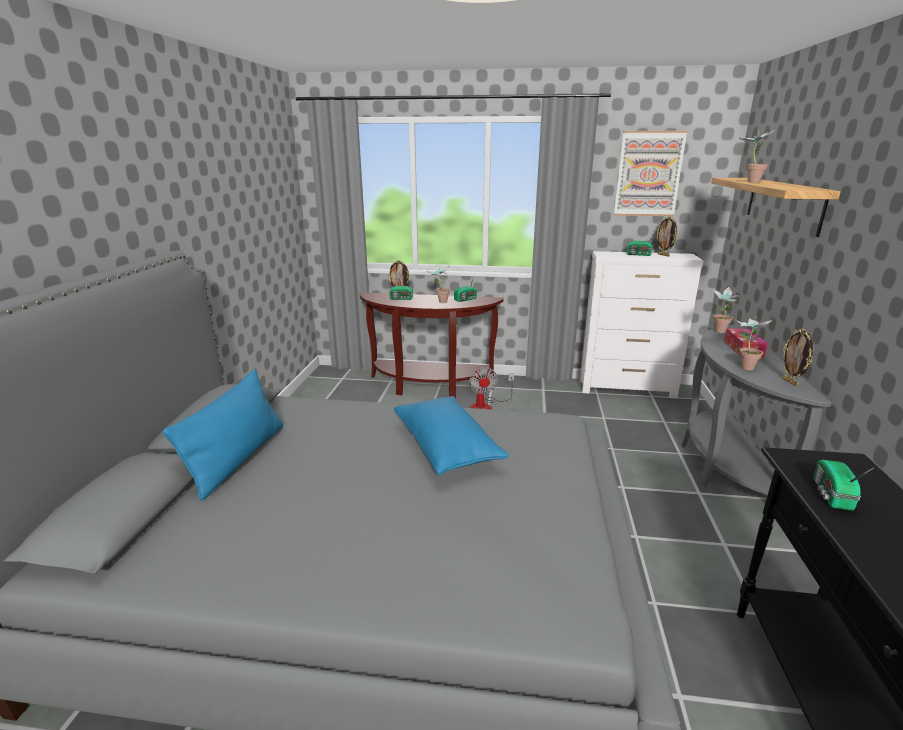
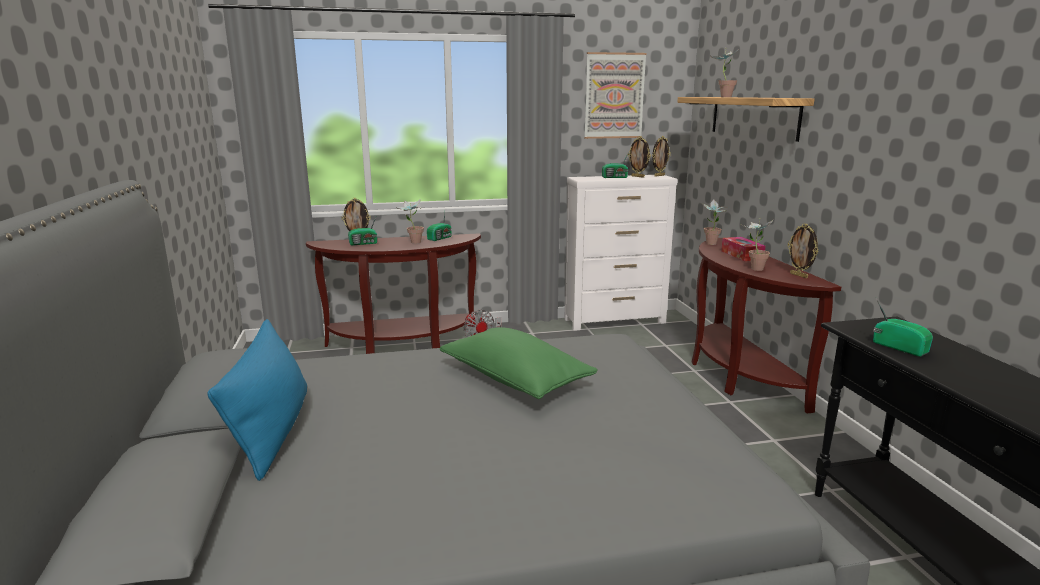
camera: 20 degrees left, 5 degrees down
blue pillow [394,396,509,475] -> green pillow [440,327,598,399]
grey console table [681,325,832,495] -> brown console table [692,238,841,414]
radio [813,460,873,511] -> radio turned 150 degrees clockwise [873,298,933,357]
none -> picture frame [652,136,671,177]

